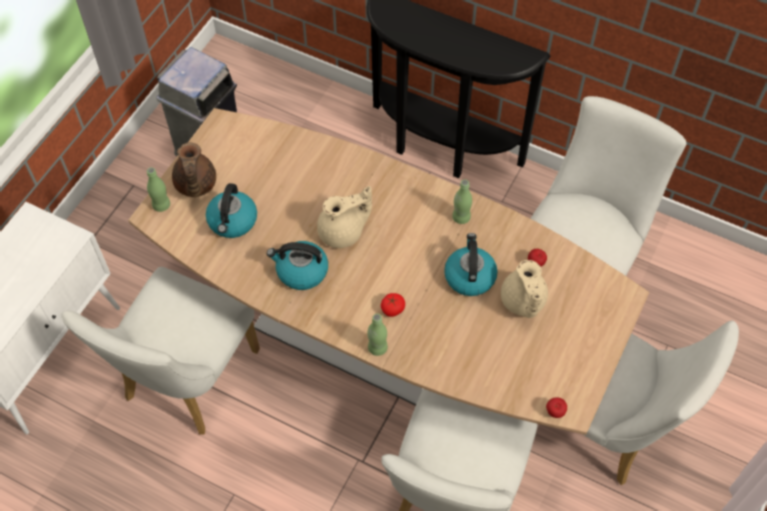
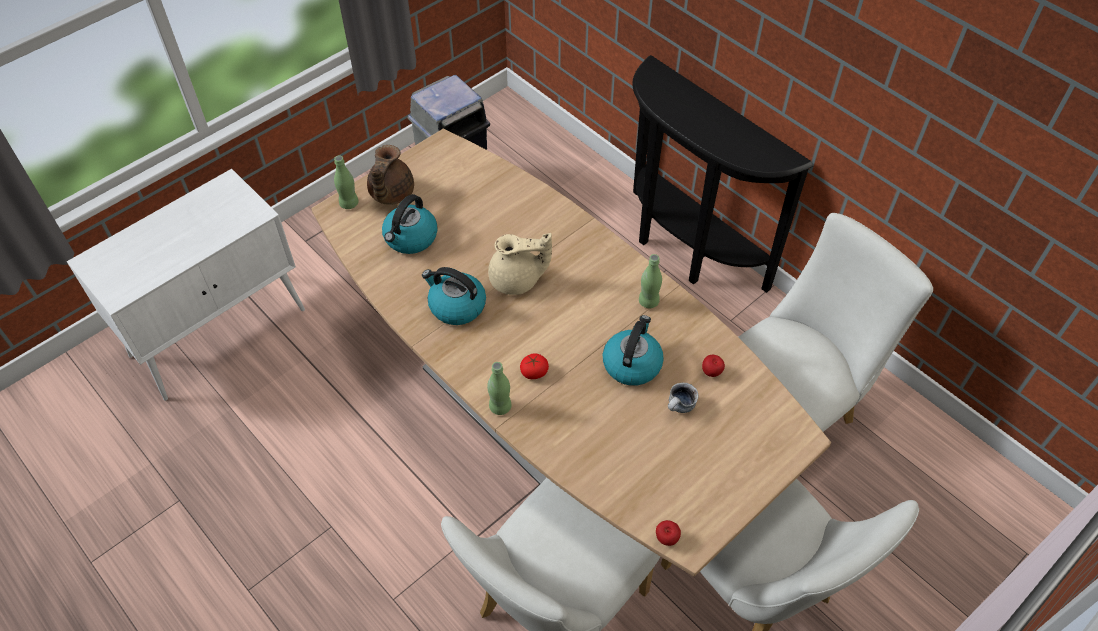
camera: 20 degrees right, 5 degrees down
white chair [61,267,260,435] -> none
beige teapot [501,260,548,318] -> mug [668,383,699,413]

